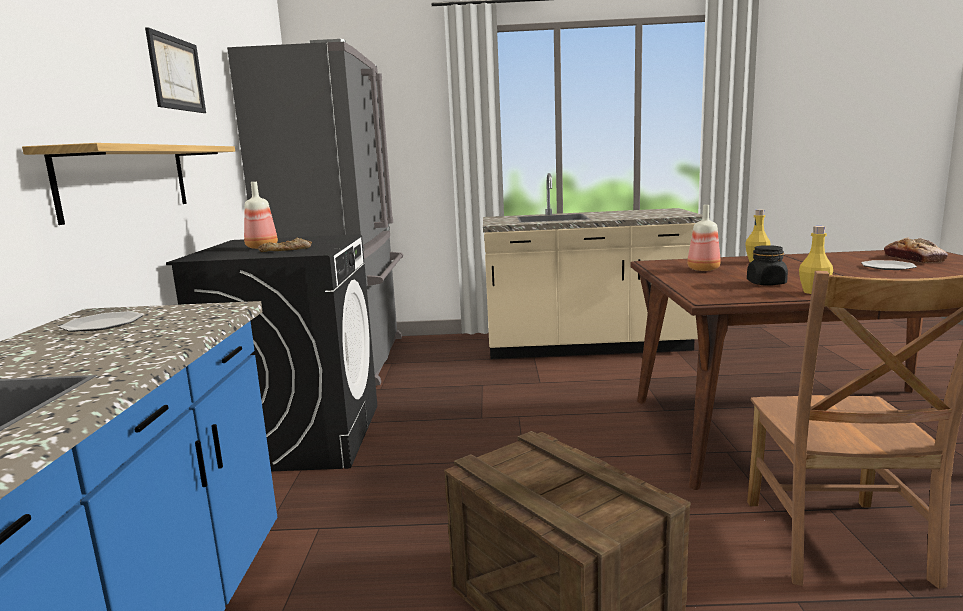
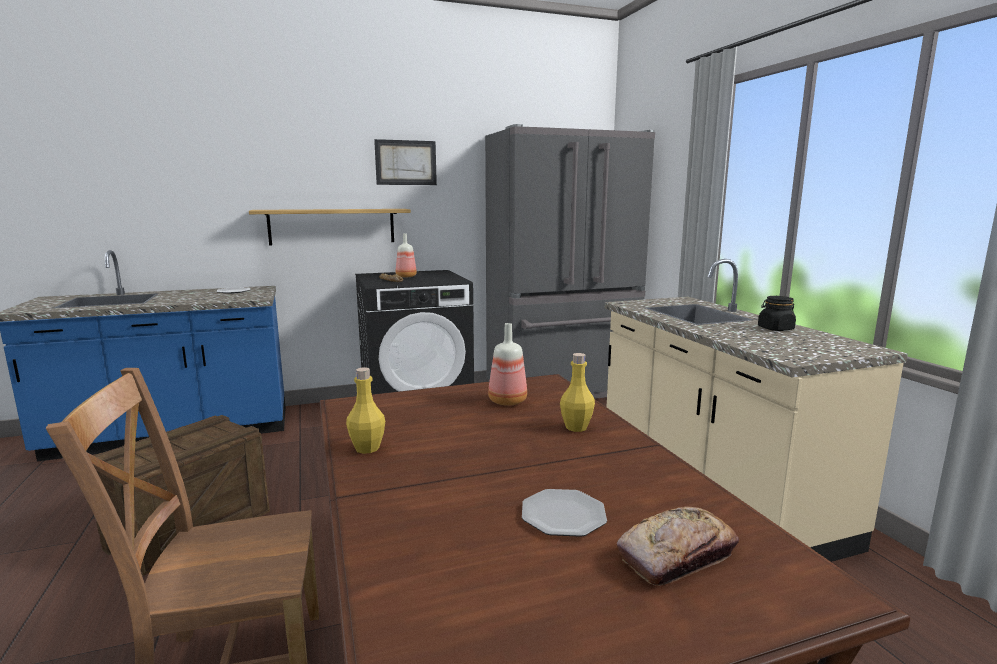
camera: 70 degrees right, 0 degrees up
black jar [747,245,788,286] -> black jar moved to [758,296,796,331]

